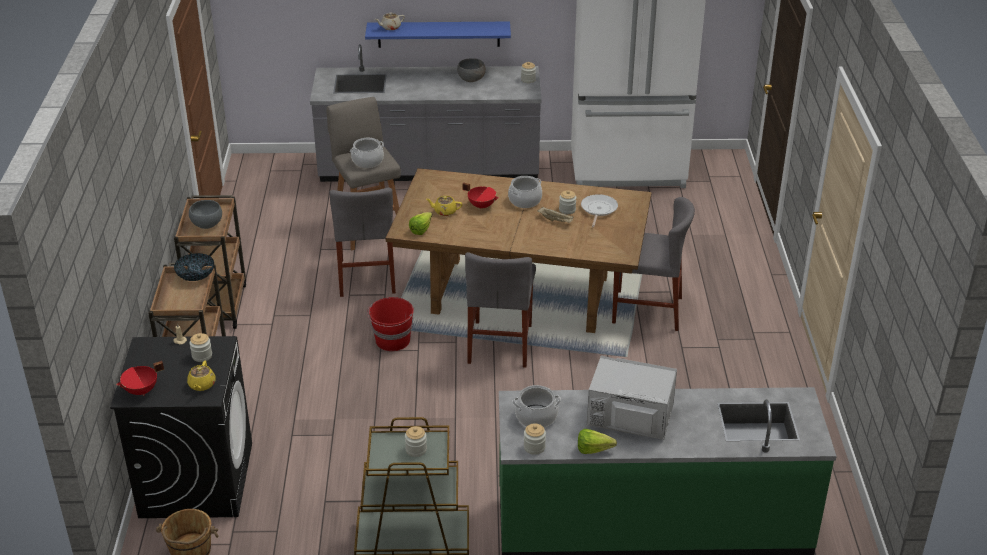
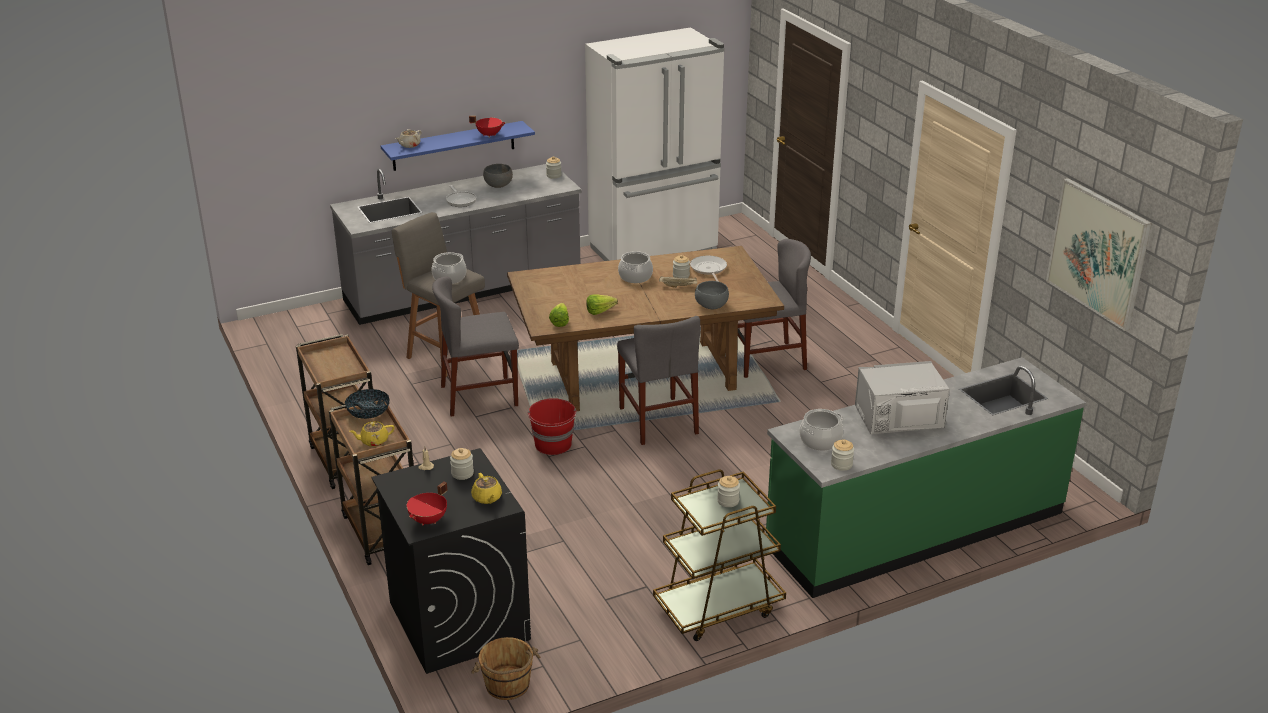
camera: 25 degrees left, 5 degrees down
grey bowl [189,200,222,229] -> grey bowl moved to [695,281,729,309]
grey chair [329,188,396,297] -> grey chair turned 105 degrees clockwise [432,277,519,417]
yellow teapot [426,196,462,216] -> yellow teapot moved to [349,421,395,447]
red cooking pot [463,183,499,210] -> red cooking pot moved to [469,116,506,137]
lettuce [578,429,617,454] -> lettuce moved to [586,295,618,315]
none -> frying pan [446,185,476,207]
none -> picture [1046,178,1152,331]

